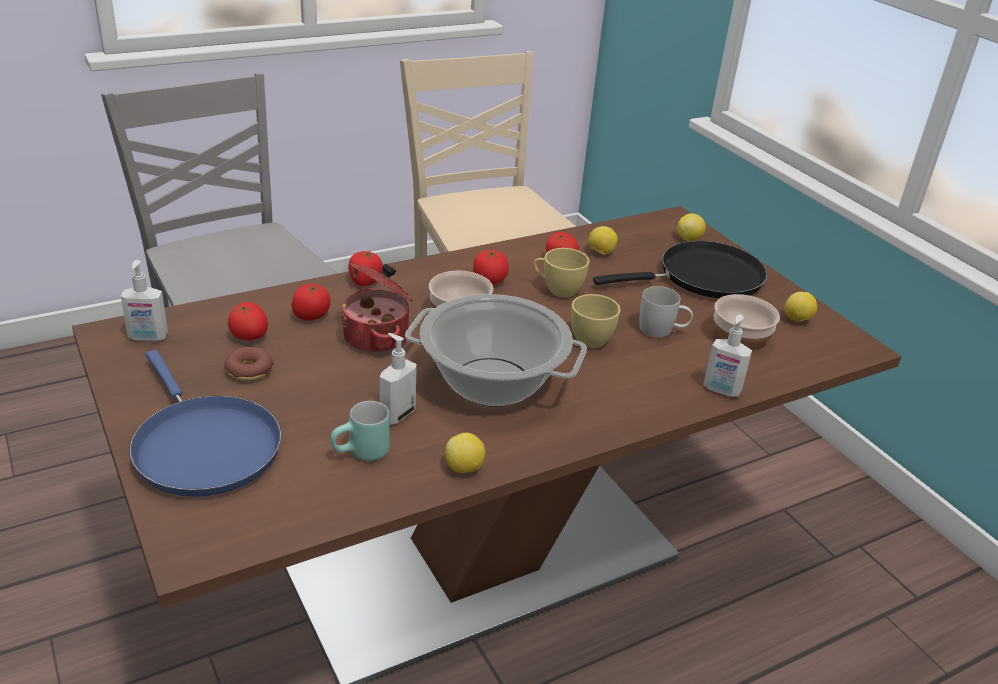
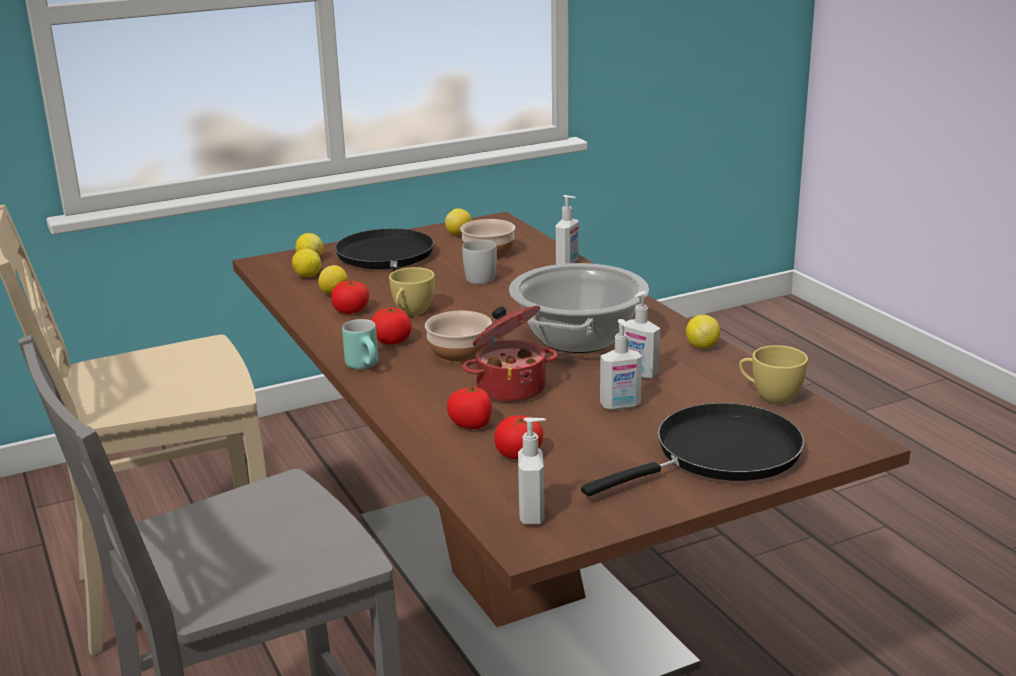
camera: 85 degrees left, 10 degrees down
blue frying pan [130,350,281,497] -> black frying pan [581,403,804,496]
donut [224,347,274,381] -> none
turquoise mug [330,401,390,461] -> turquoise mug moved to [342,319,378,370]
tomato [348,250,383,286] -> none
yellow cup [571,294,620,348] -> yellow cup moved to [739,345,808,404]
none -> lemon [292,249,321,277]
none -> soap dispenser [600,319,642,410]

